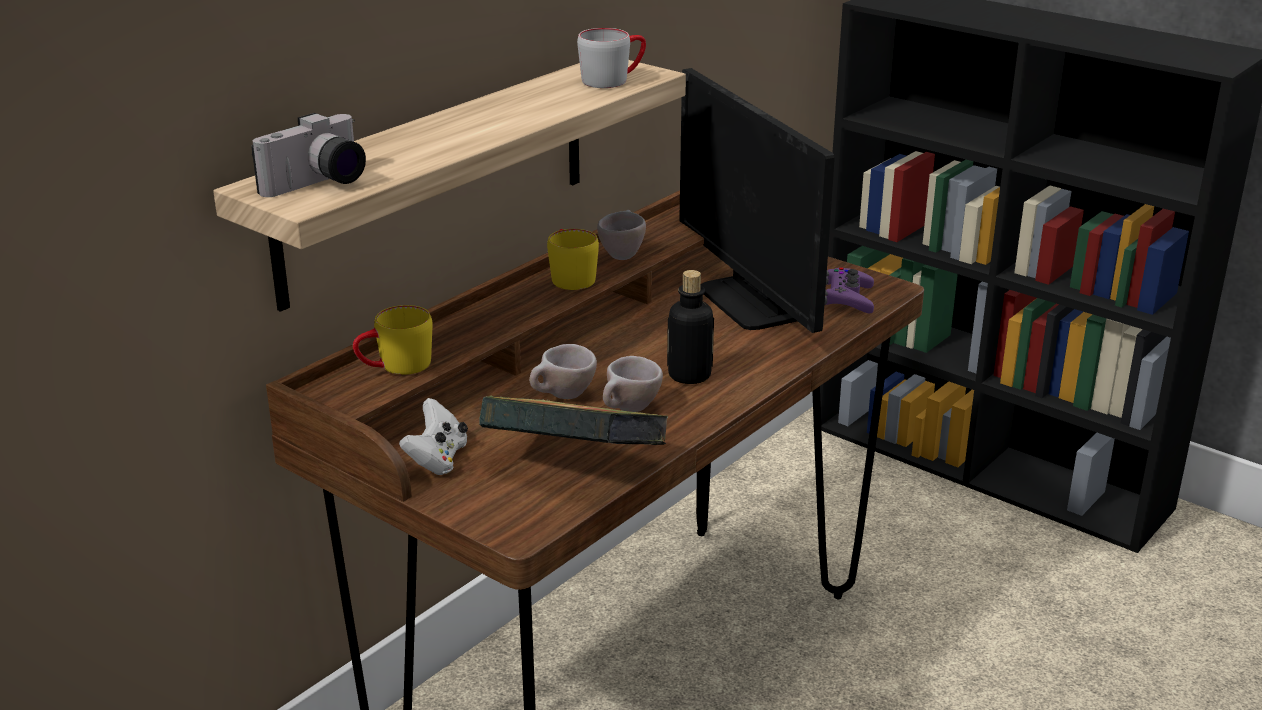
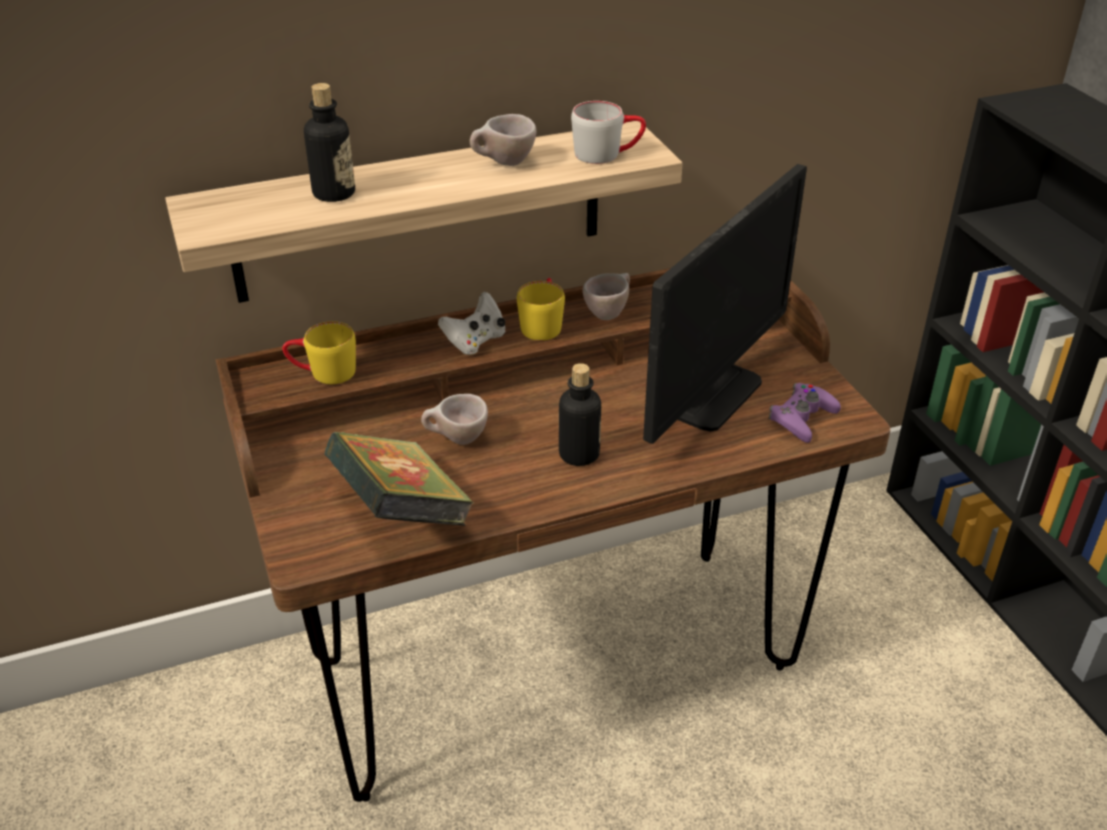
camera: 30 degrees right, 10 degrees up
camera [251,113,366,197] -> none
white game controller [399,398,468,475] -> white game controller moved to [438,291,505,355]
beige cup [603,356,663,412] -> beige cup moved to [470,114,536,166]
monitor [679,68,835,333] -> monitor turned 150 degrees counterclockwise [643,164,807,444]
none -> bottle [304,83,355,202]

